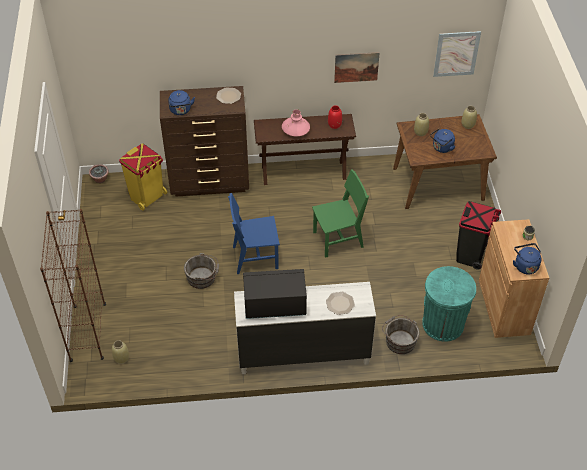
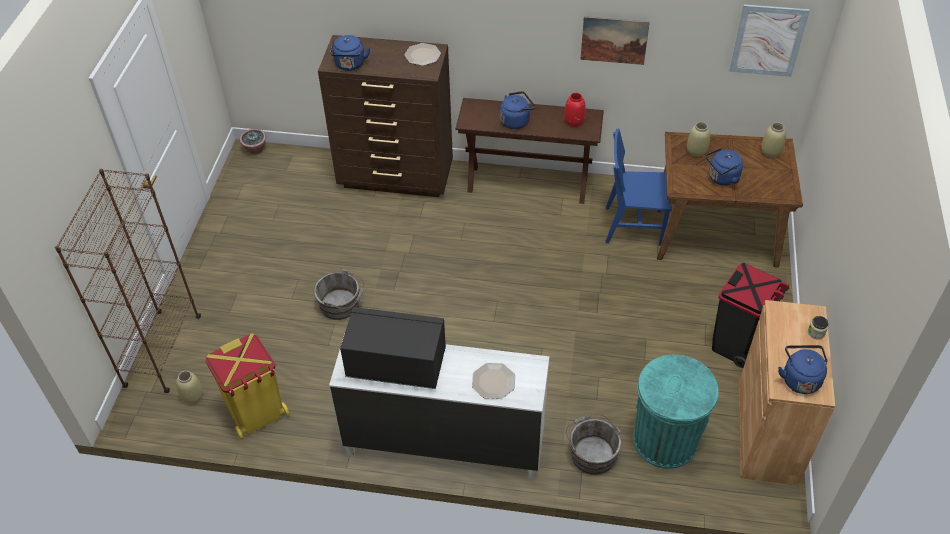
camera: 15 degrees right, 0 degrees up
yellow trash can [119,143,167,211] -> yellow trash can moved to [205,333,290,440]
blue chair [228,193,280,274] -> blue chair moved to [606,129,672,246]
pink vase [282,109,310,136] -> blue kettle [500,91,535,129]
green chair [312,169,369,258] -> none

